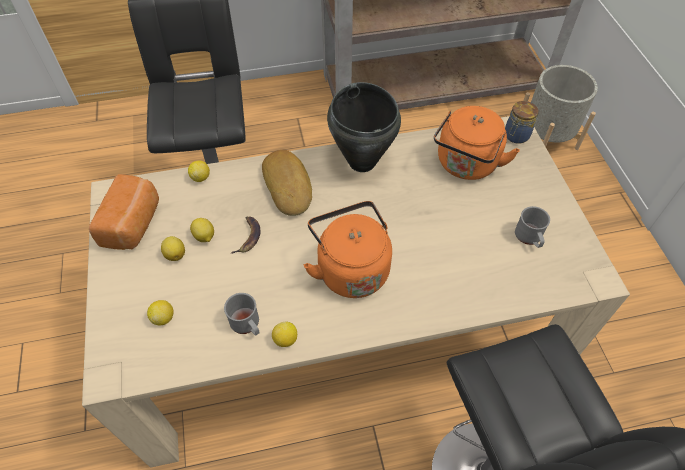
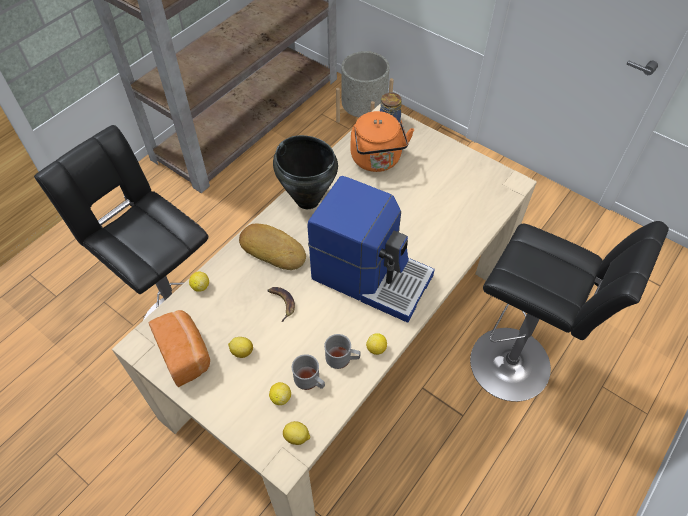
camera: 40 degrees left, 0 degrees up
lemon [190,218,214,242] -> lemon moved to [283,421,310,445]
orange kettle [304,201,392,298] -> coffee machine [307,176,435,323]
grey mug [515,206,550,248] -> grey mug moved to [292,354,325,390]

